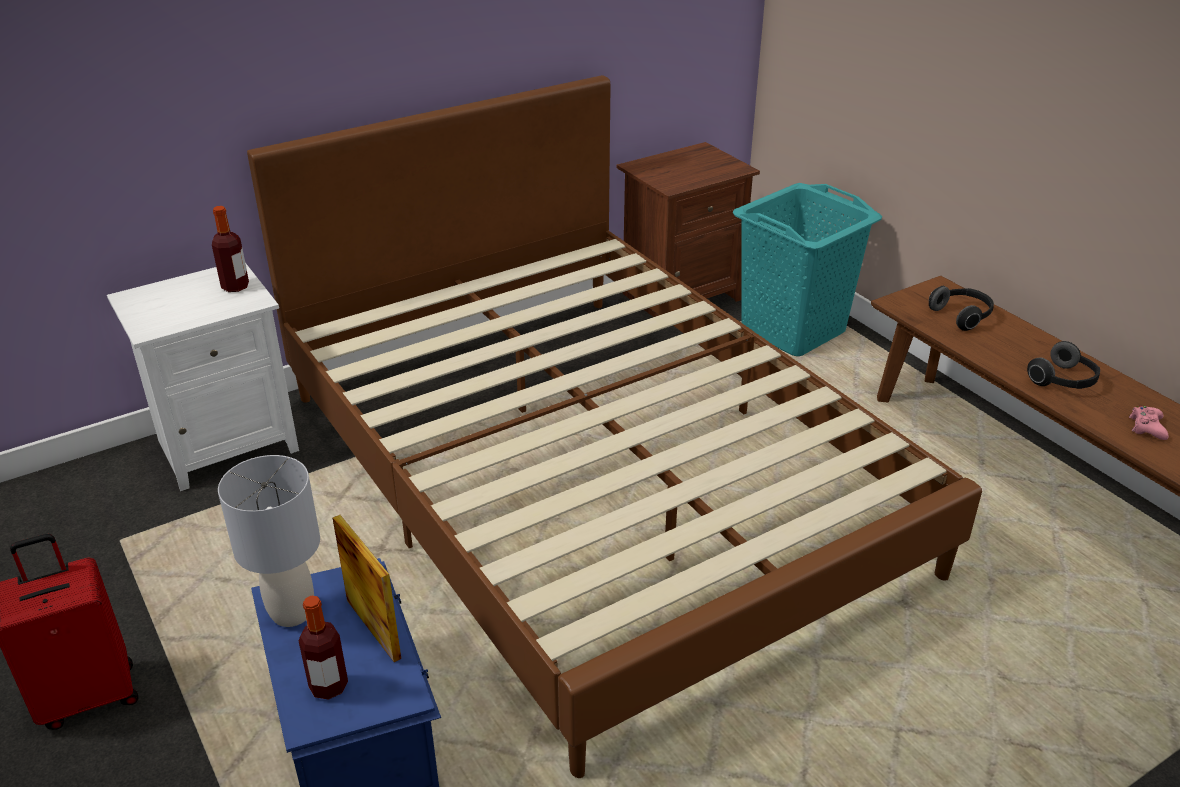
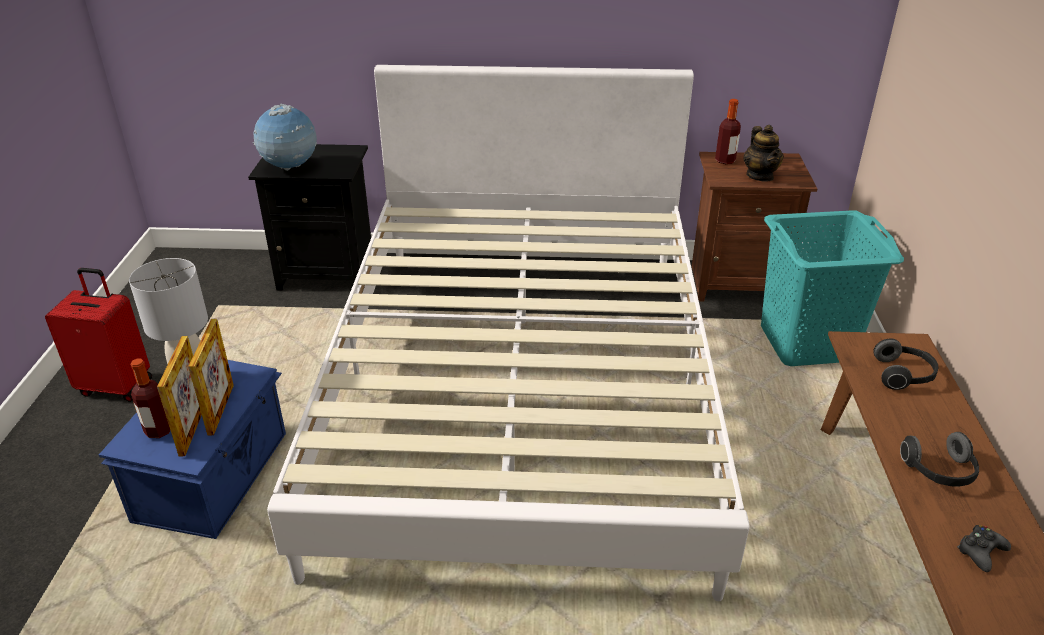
camera: 35 degrees right, 0 degrees up
white nightstand [107,264,299,491] -> black nightstand [248,144,371,291]
bottle [212,206,249,292] -> bottle moved to [715,99,741,164]
brown bed [247,75,982,778] -> white bed [267,65,750,601]
pink game controller [1129,405,1169,440] -> black game controller [957,525,1011,572]
none -> picture frame [157,336,202,456]
none -> globe [253,104,317,171]
none -> teapot [743,125,784,182]

